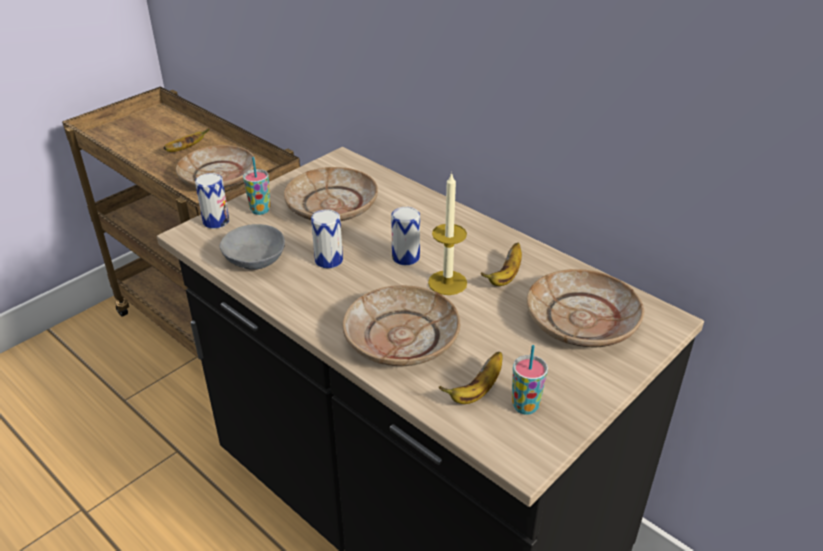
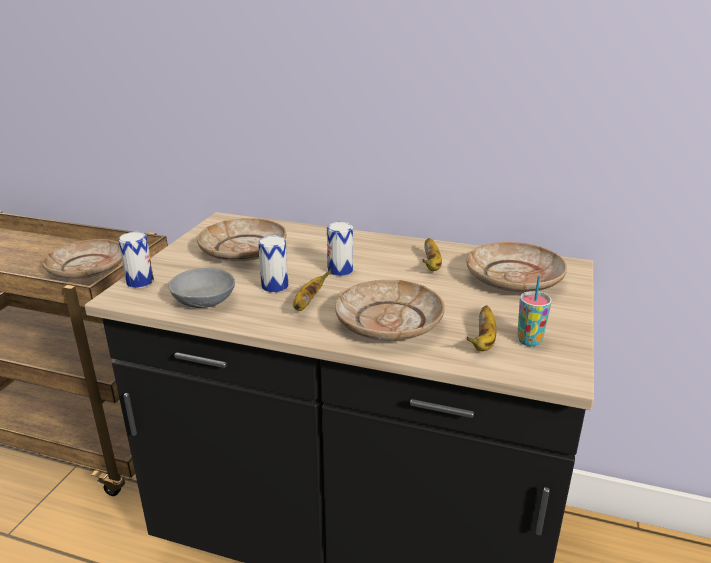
camera: 25 degrees left, 10 degrees down
banana [164,128,210,152] -> banana moved to [293,269,331,311]
cup [243,157,270,215] -> none
candle [428,172,467,295] -> none

